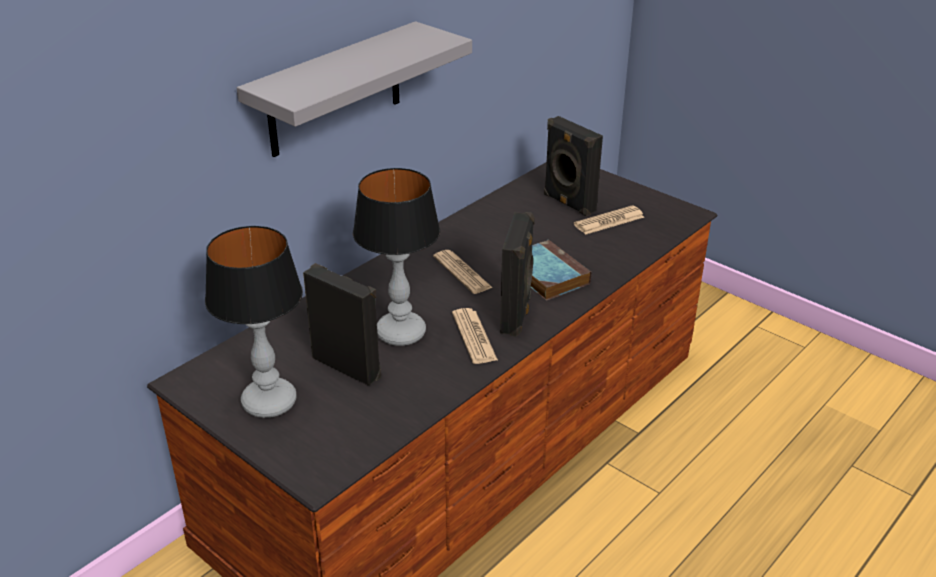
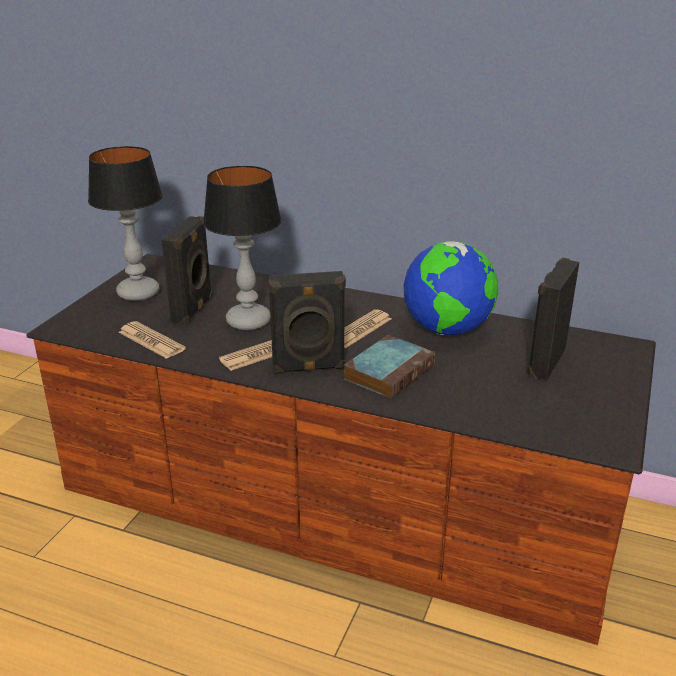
camera: 70 degrees right, 5 degrees down
grey shelf [237,21,472,157] -> none
newspaper [574,205,644,235] -> newspaper moved to [118,321,186,359]
none -> globe [404,241,498,335]

